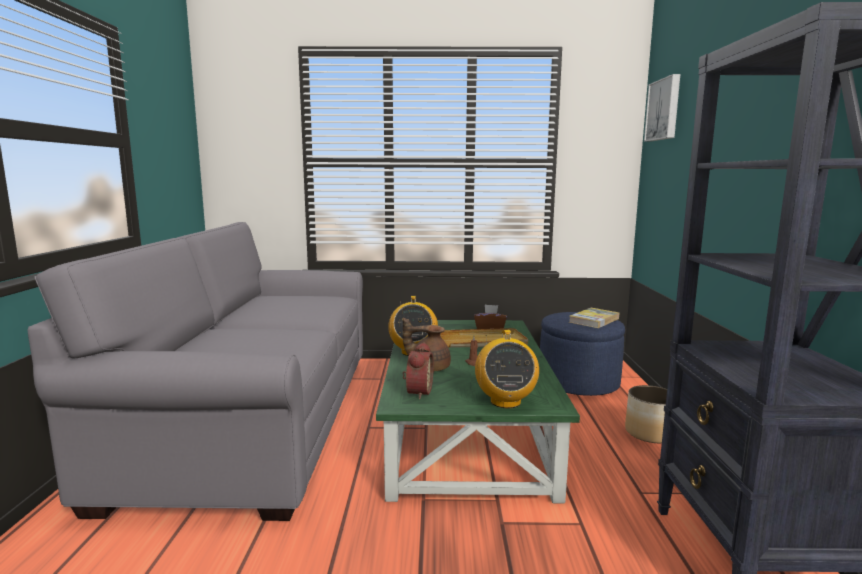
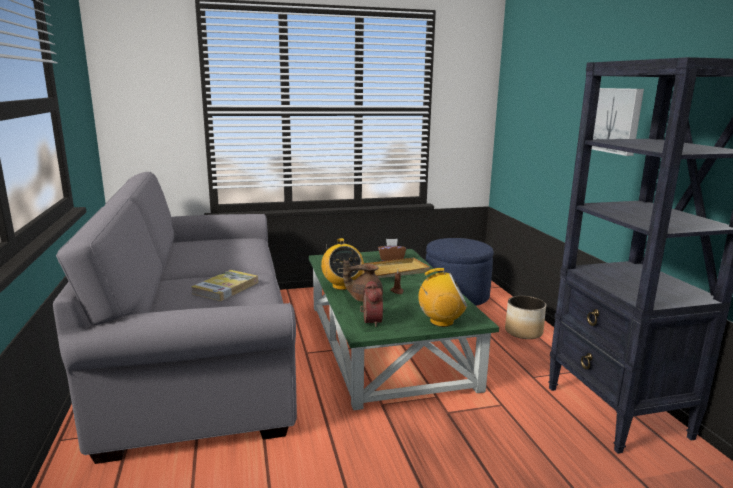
camera: 15 degrees left, 5 degrees up
radio [475,330,539,408] -> radio turned 75 degrees counterclockwise [418,268,467,327]
book [569,308,619,328] -> book moved to [191,270,258,301]
picture [644,74,680,142] -> picture moved to [592,88,644,156]

